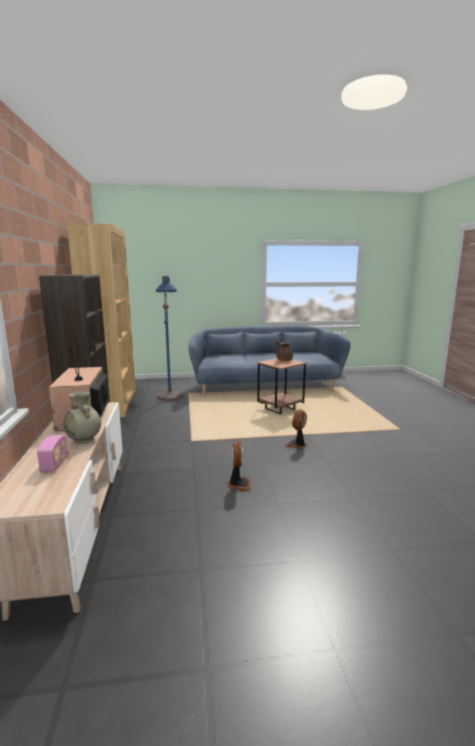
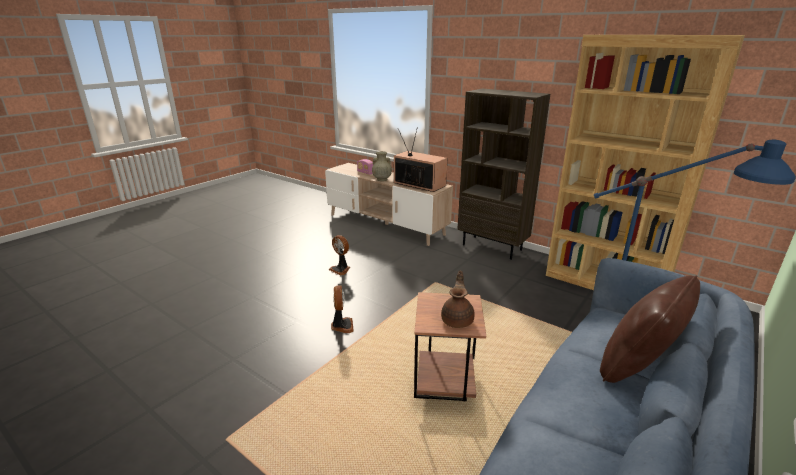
camera: 135 degrees right, 10 degrees up
none -> brown pillow [600,275,700,383]

